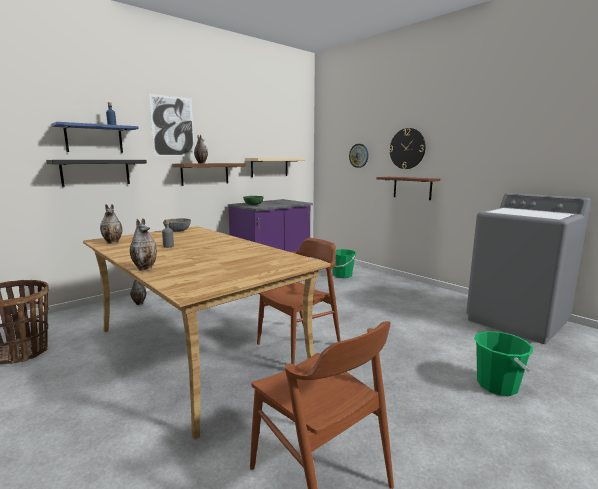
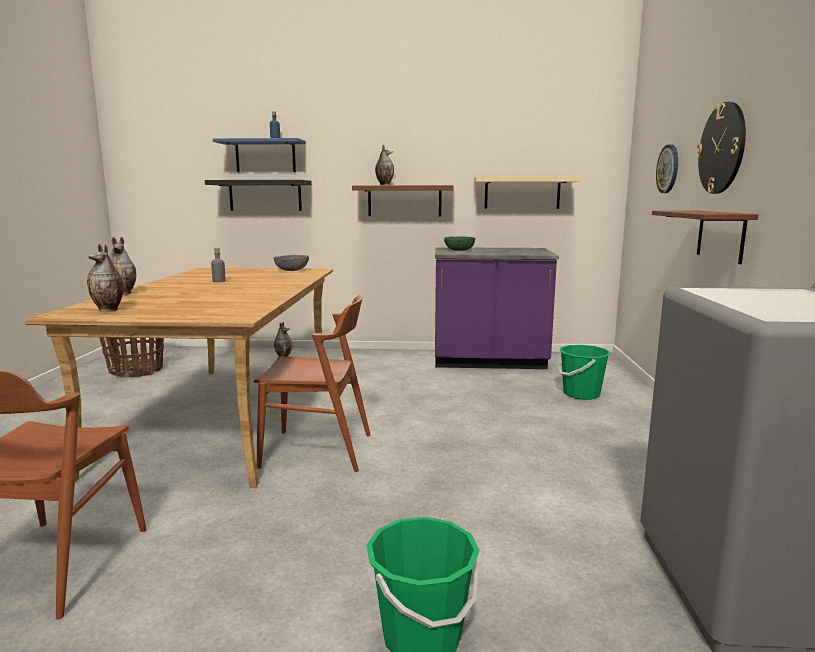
camera: 45 degrees right, 0 degrees up
vase [100,204,122,244] -> vase moved to [87,244,124,312]
picture [149,94,195,156] -> none

